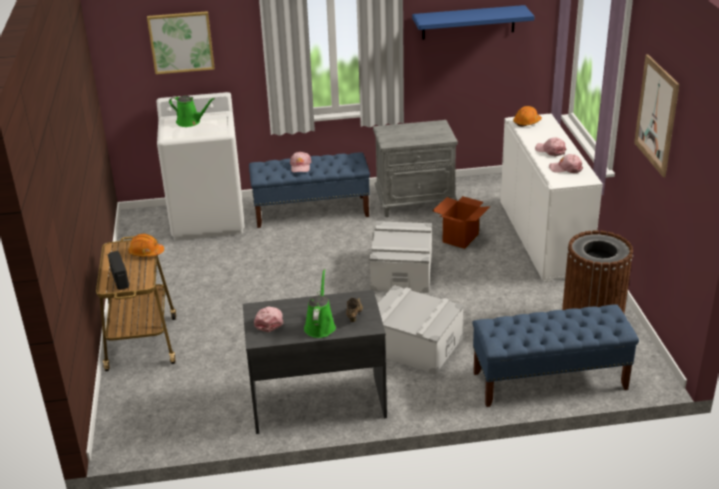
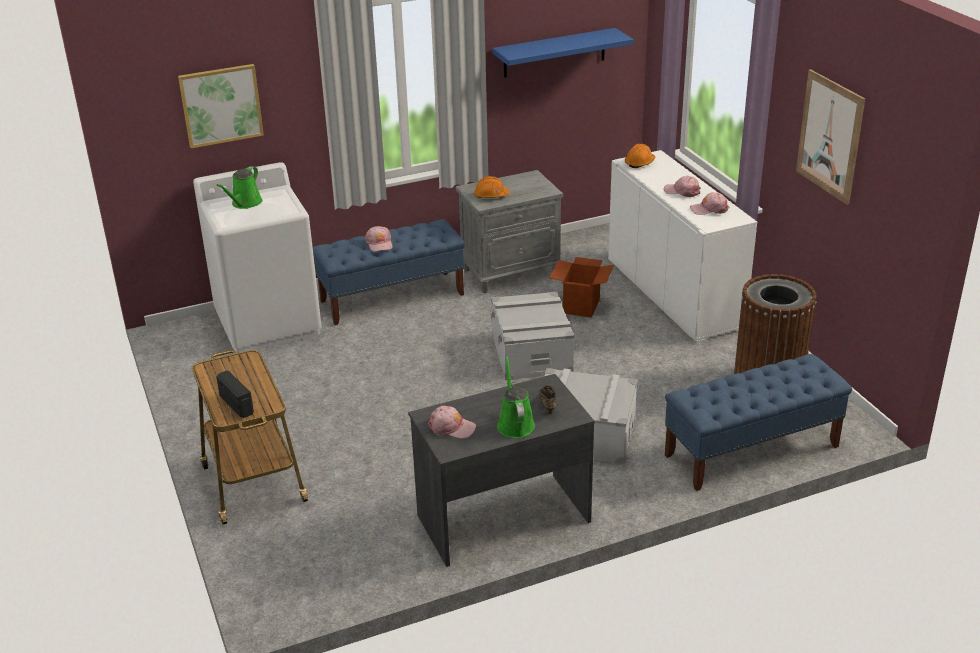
camera: 15 degrees left, 0 degrees up
orange hard hat [128,234,164,257] -> orange hard hat moved to [474,176,510,198]
green watering can [169,96,215,127] -> green watering can turned 105 degrees clockwise [217,166,262,209]
pink cap [254,307,284,332] -> pink cap turned 120 degrees clockwise [428,406,476,438]

